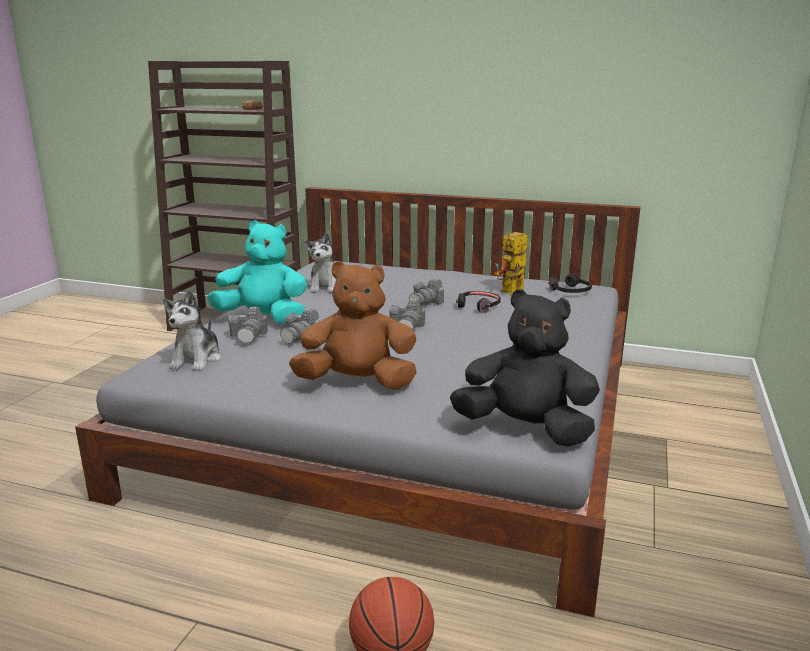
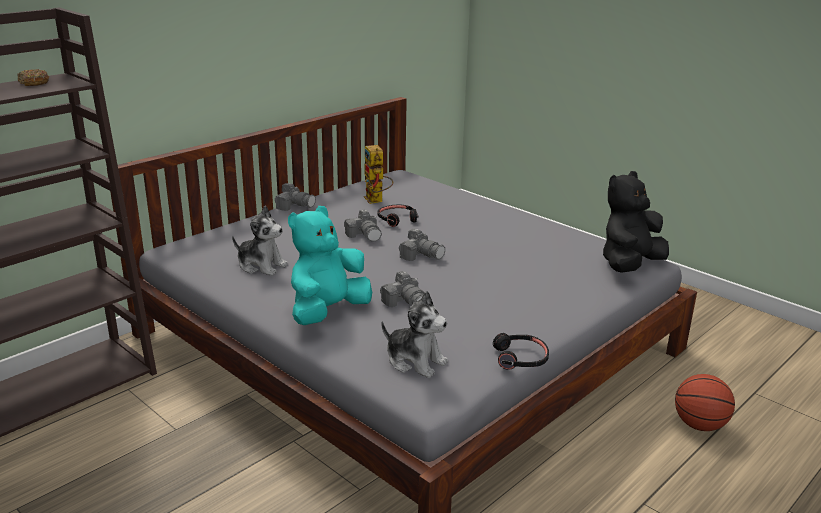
camera: 65 degrees left, 5 degrees up
camera [228,307,268,343] -> camera moved to [275,183,316,211]
brown plush toy [289,261,417,390] -> none
black headphones [548,273,592,293] -> black headphones moved to [493,333,549,370]

